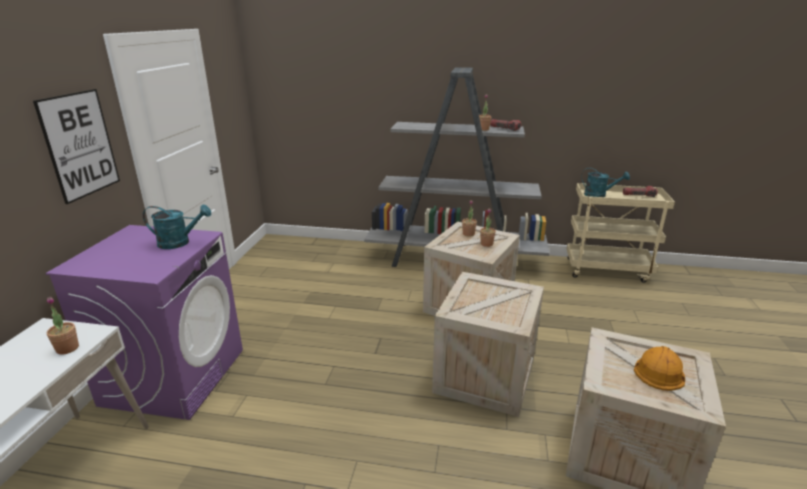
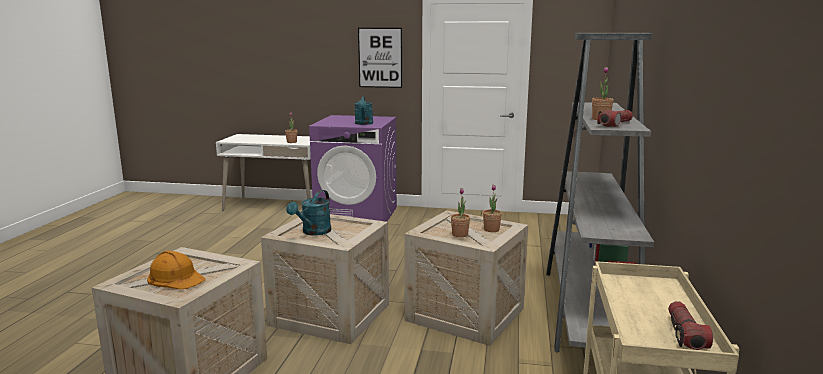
camera: 90 degrees right, 10 degrees down
turquoise watering can [581,167,630,197] -> turquoise watering can moved to [286,190,331,235]

